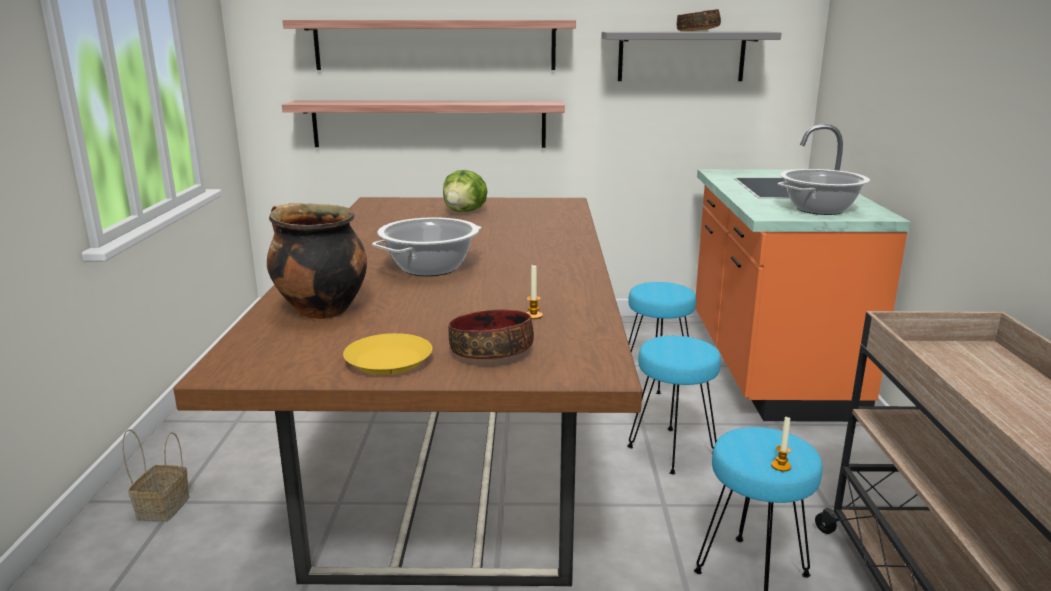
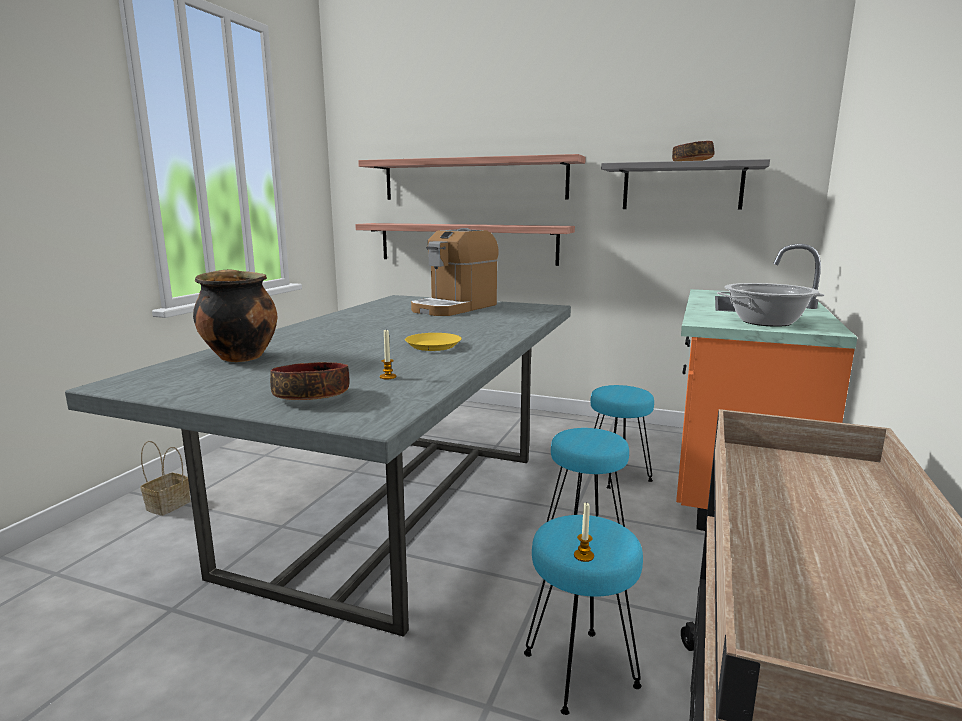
camera: 20 degrees right, 5 degrees down
brown dining table [174,197,642,586] -> grey dining table [65,295,571,637]
yellow plate [343,333,432,375] -> yellow plate moved to [405,333,462,351]
cooking pot [372,217,482,276] -> none
lettuce [443,170,488,212] -> coffee machine [411,228,499,316]

